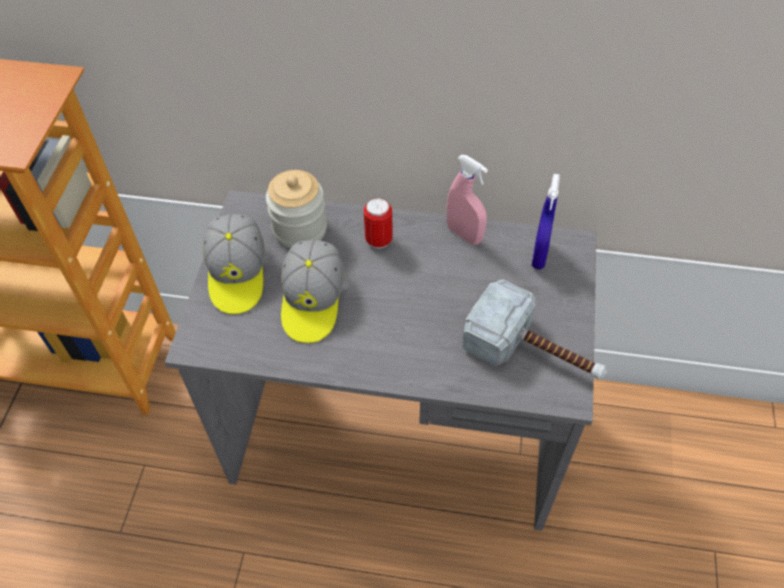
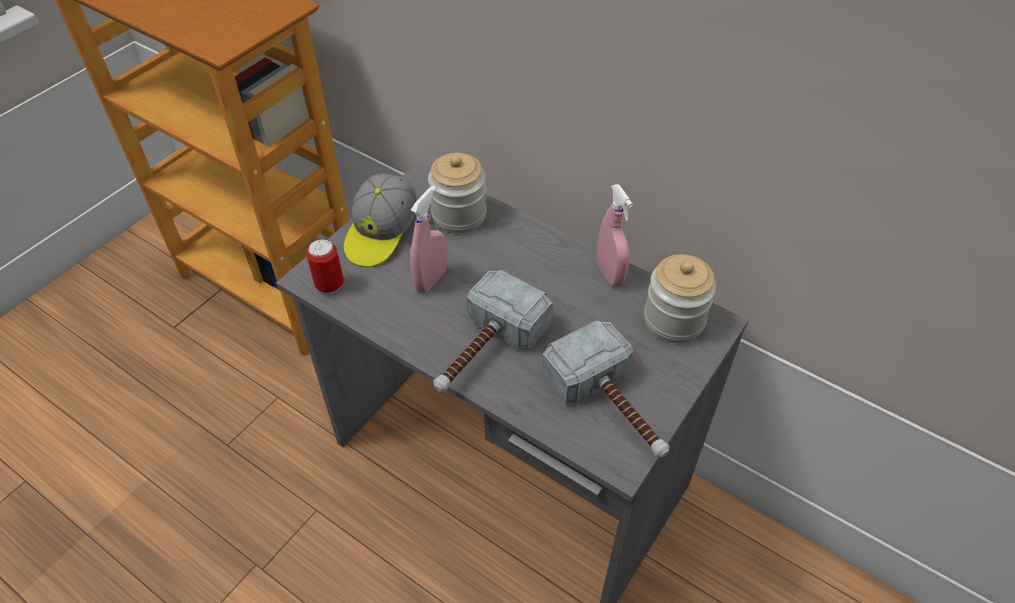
camera: 25 degrees right, 5 degrees down
cap [281,240,344,343] -> pink spray bottle [410,185,447,293]
can [364,198,393,249] -> can moved to [306,239,344,294]
blue spray bottle [531,174,560,269] -> jar [644,254,716,343]
none -> hammer [433,270,553,392]

